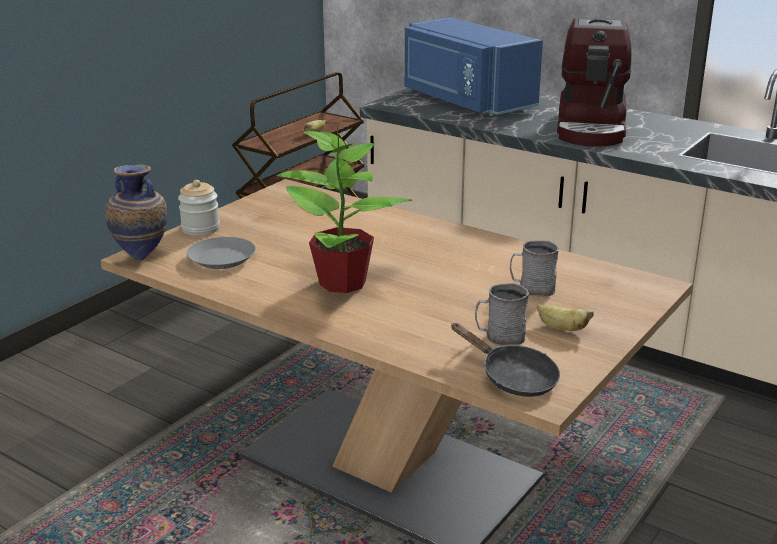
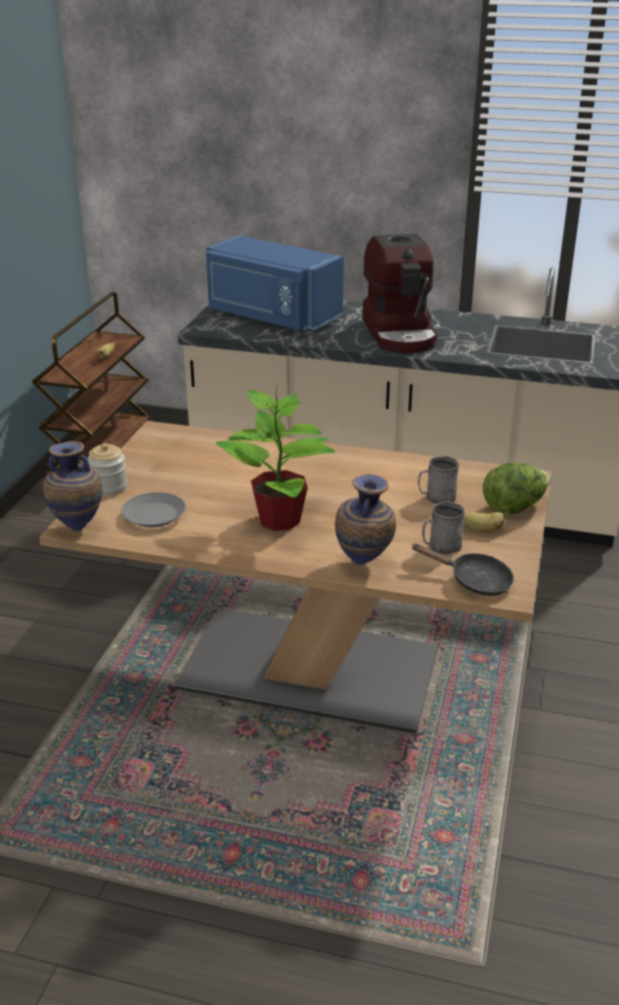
camera: 20 degrees left, 5 degrees up
none -> vase [335,474,396,565]
none -> lettuce [483,462,551,514]

